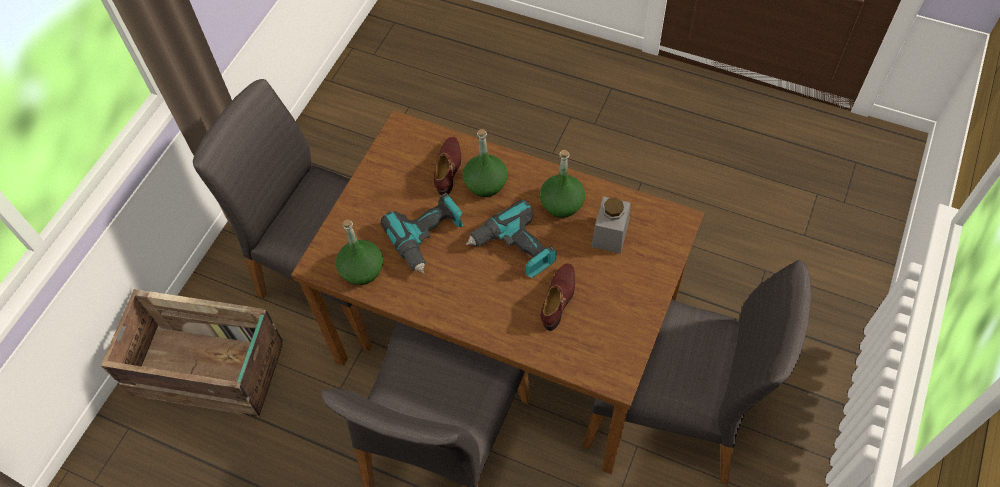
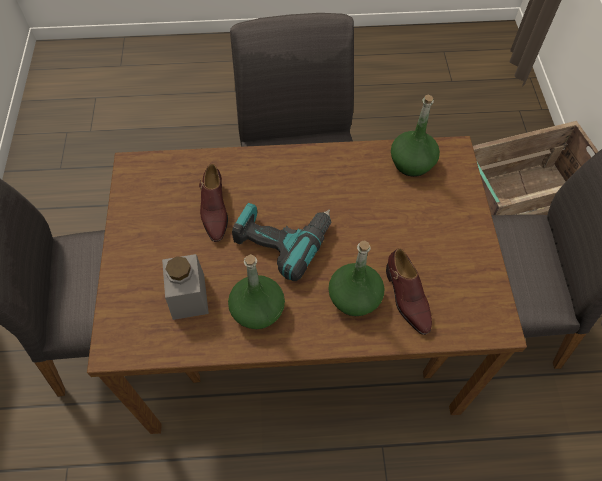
camera: 150 degrees right, 0 degrees up
power drill [381,193,463,274] -> none

